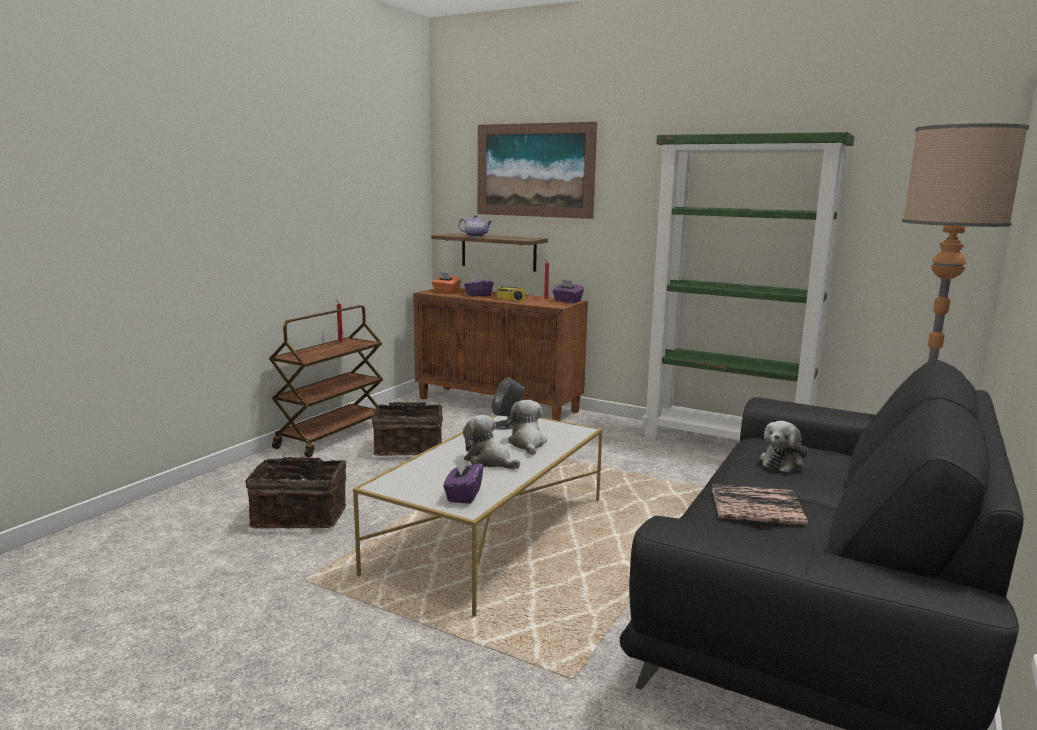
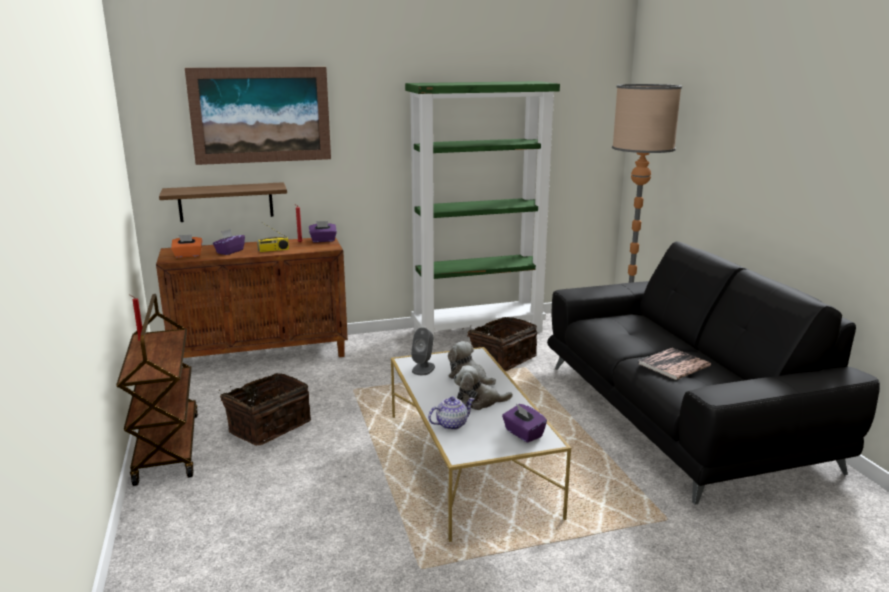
camera: 45 degrees left, 5 degrees up
basket [245,456,346,528] -> basket moved to [463,317,537,371]
teapot [459,215,492,237] -> teapot moved to [428,397,475,430]
plush toy [760,421,808,473] -> none

